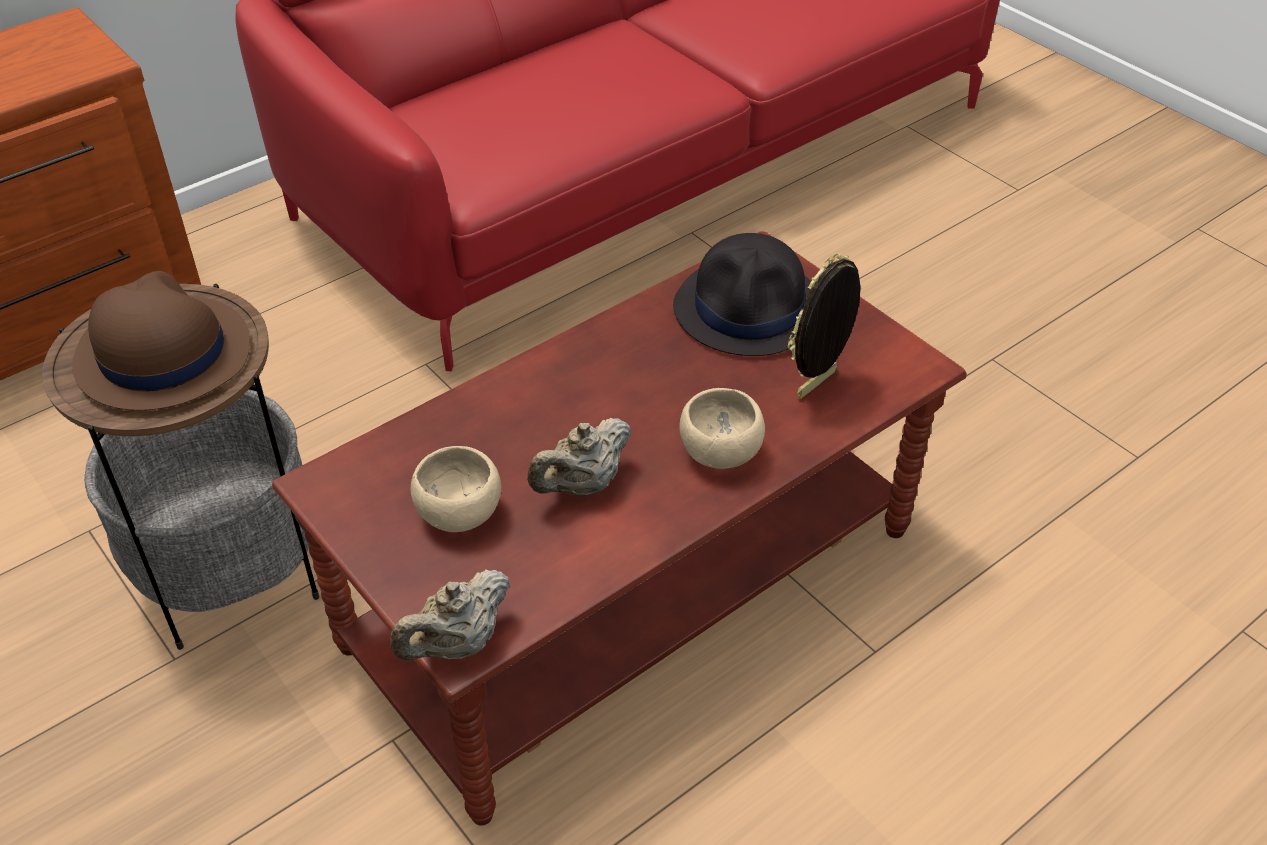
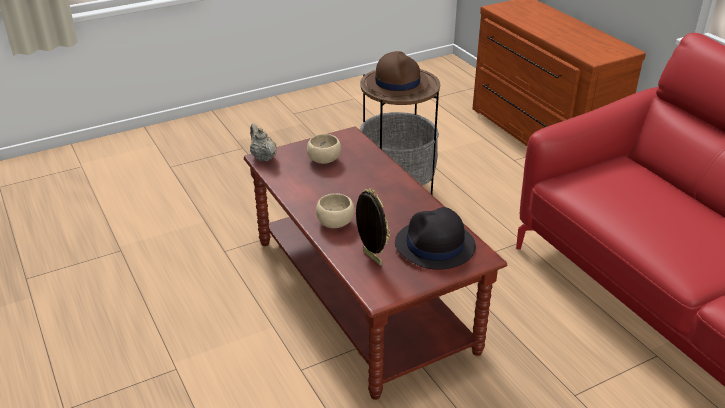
camera: 100 degrees right, 10 degrees down
beige teapot [527,418,631,496] -> none

